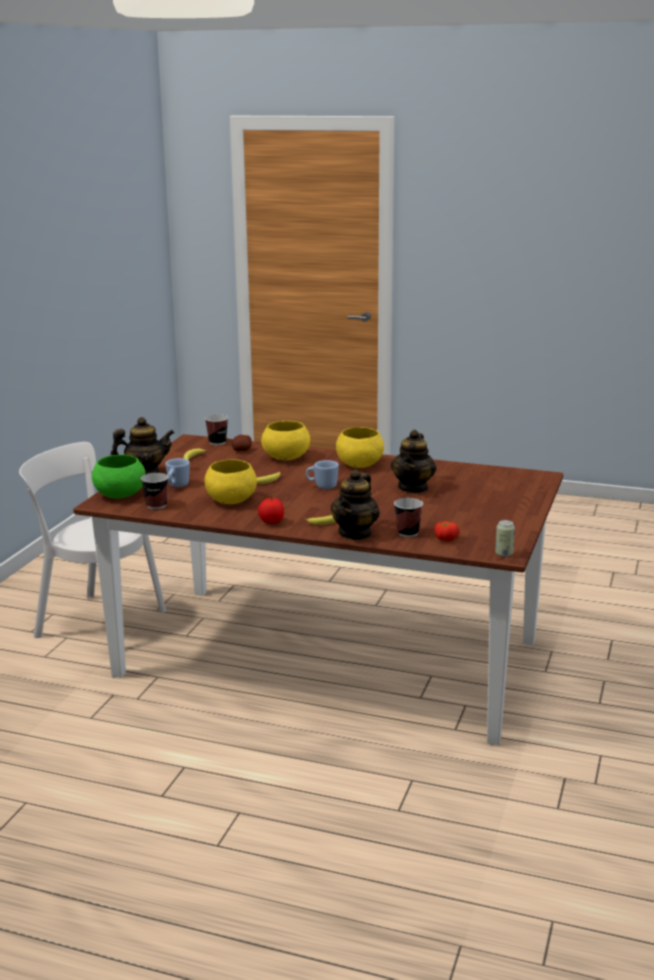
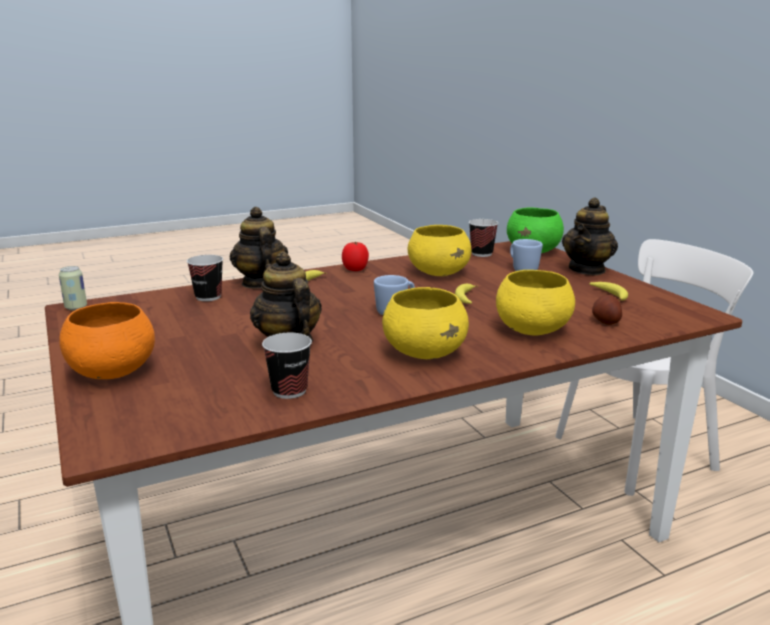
camera: 135 degrees right, 0 degrees up
cup [205,414,228,445] -> cup moved to [262,333,312,399]
tomato [434,521,459,541] -> none
none -> orange bowl [59,302,155,379]

